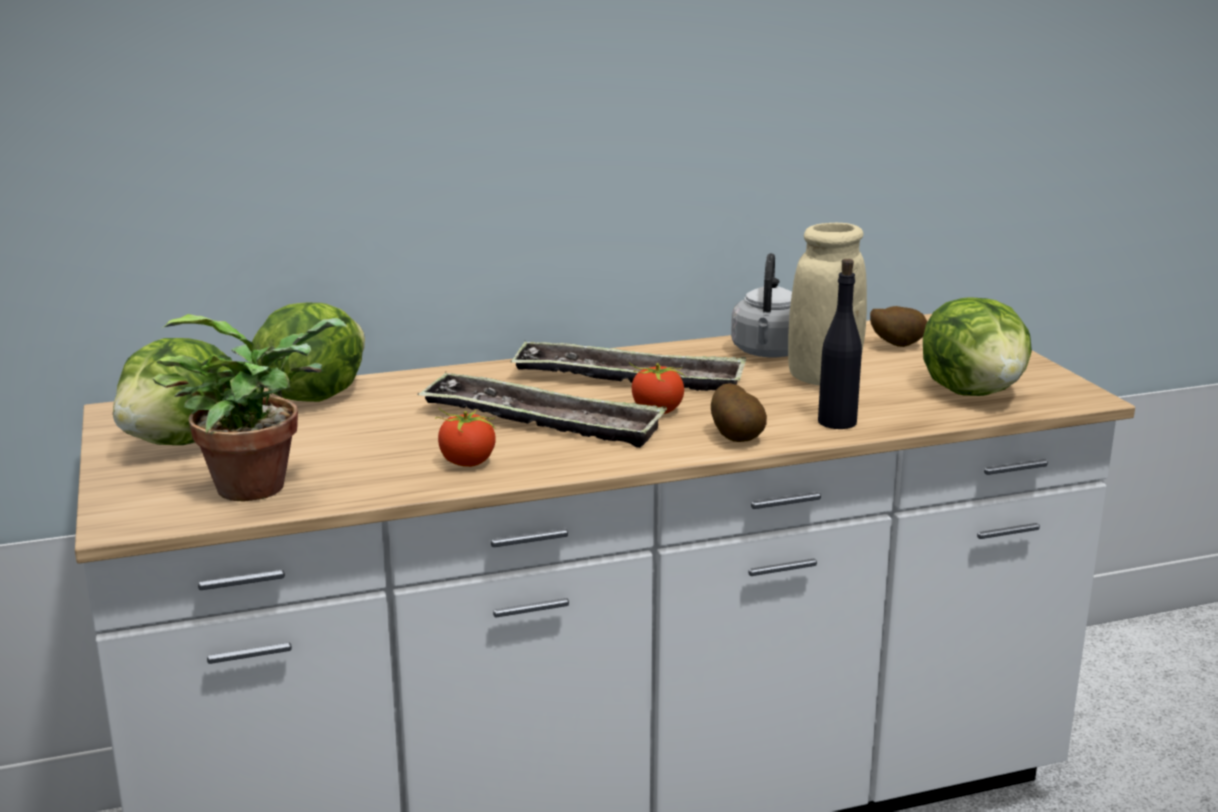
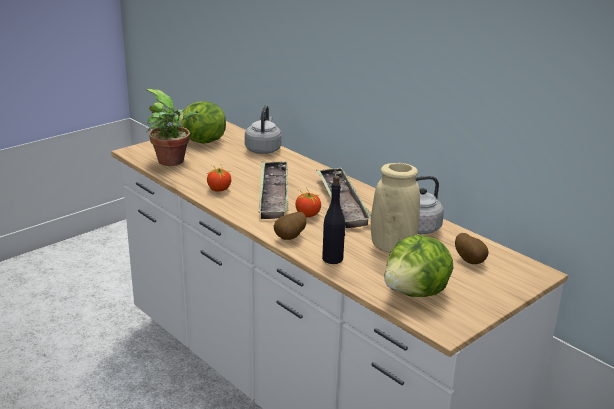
camera: 65 degrees right, 5 degrees up
lettuce [252,303,365,402] -> grey kettle [245,105,282,154]

